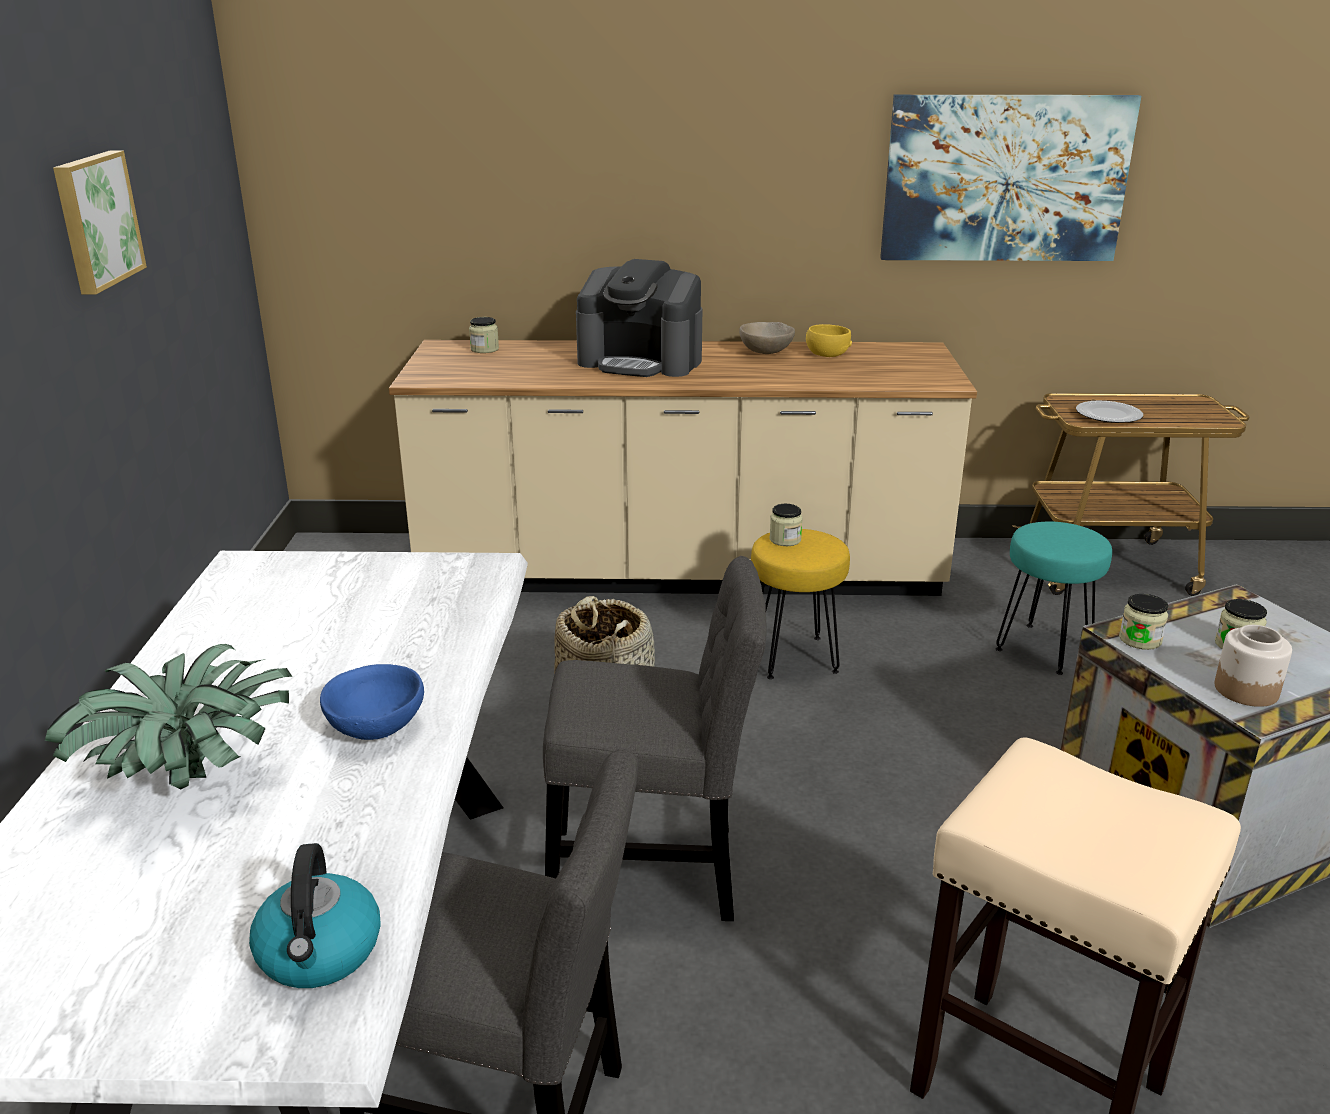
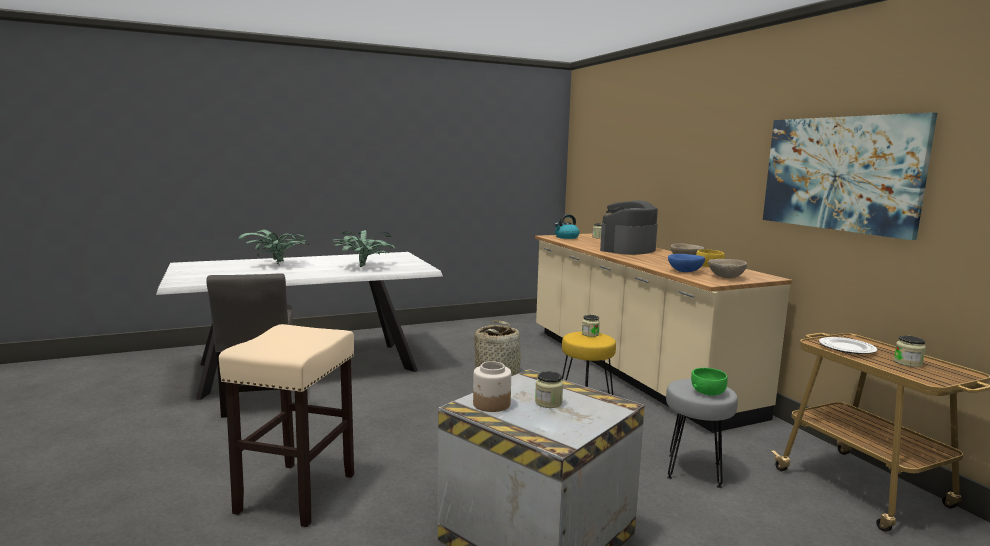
camera: 65 degrees right, 15 degrees down
picture [53,151,147,294] -> none
kettle [249,843,381,988] -> kettle moved to [555,214,579,239]
blue bowl [320,664,424,740] -> blue bowl moved to [668,254,705,272]
grey chair [543,556,767,921] -> none
coffee machine [576,259,702,377] -> coffee machine turned 45 degrees clockwise [600,200,658,255]
turquoise stool [996,522,1112,675] -> grey stool [666,379,738,488]
jar [1119,594,1168,650] -> jar moved to [894,335,926,367]
none -> potted plant [331,230,396,267]
none -> green bowl [691,368,728,396]
none -> beige bowl [708,259,747,279]

